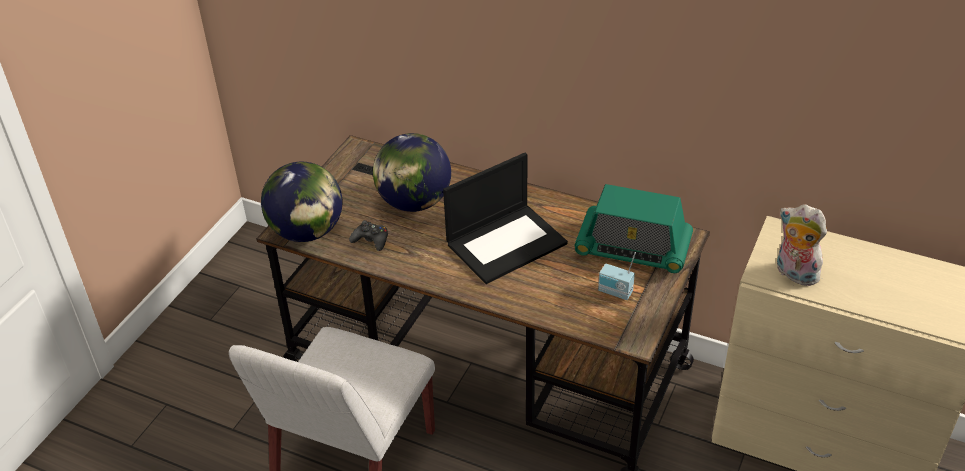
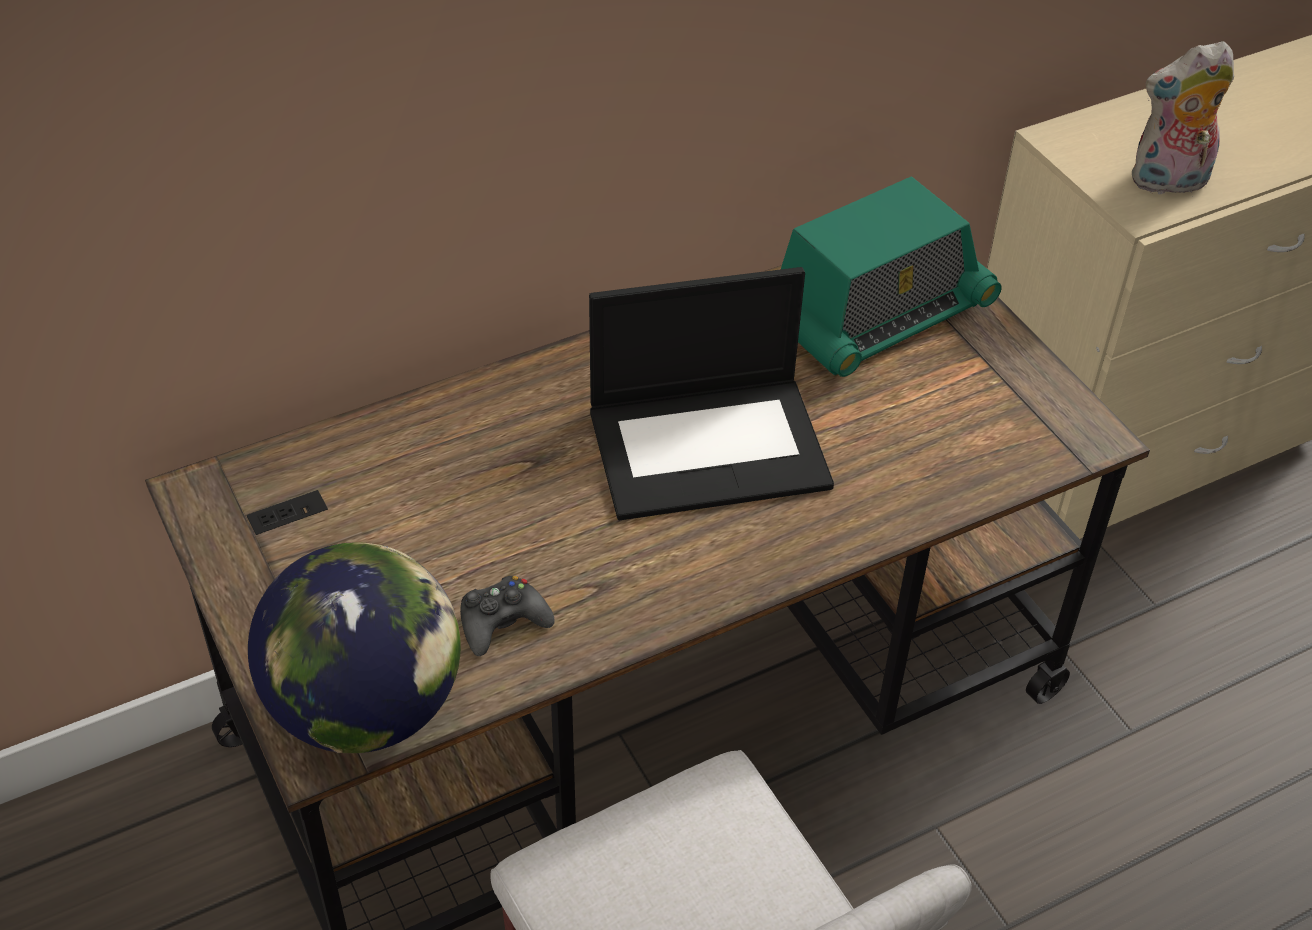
camera: 55 degrees left, 5 degrees up
globe [373,133,451,212] -> none
laptop [443,153,568,284] -> laptop turned 75 degrees clockwise [589,267,834,520]
radio [598,252,636,300] -> none

